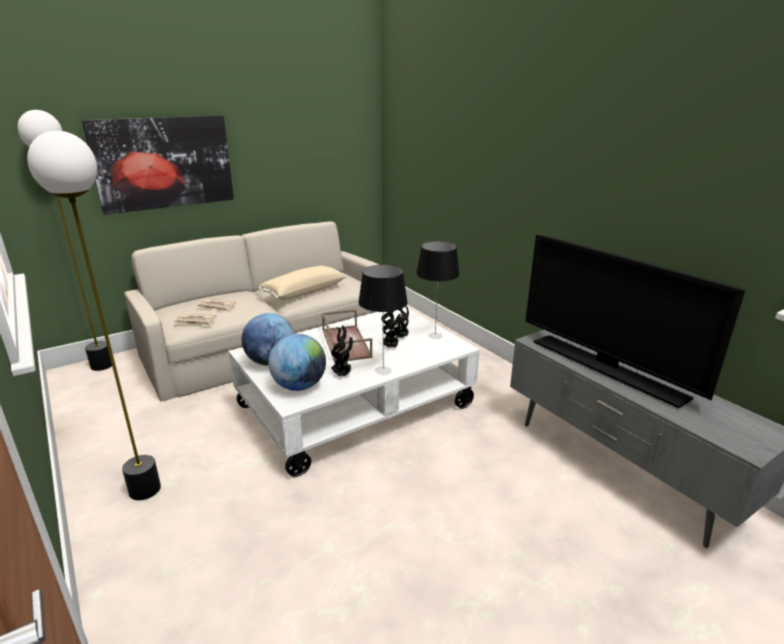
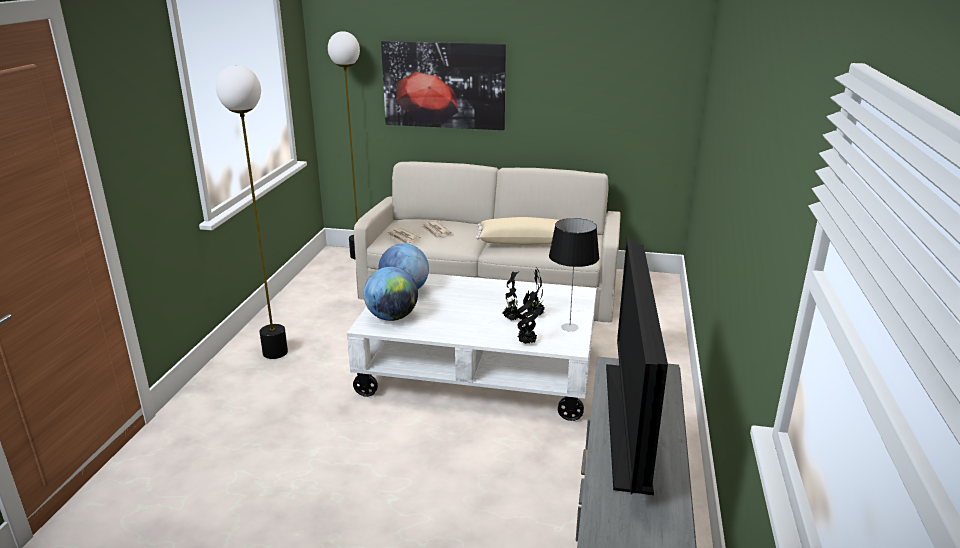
camera: 45 degrees right, 0 degrees up
brown tray [322,309,373,363] -> none
potted plant [331,325,353,376] -> potted plant moved to [515,291,541,344]
table lamp [358,265,408,375] -> none

